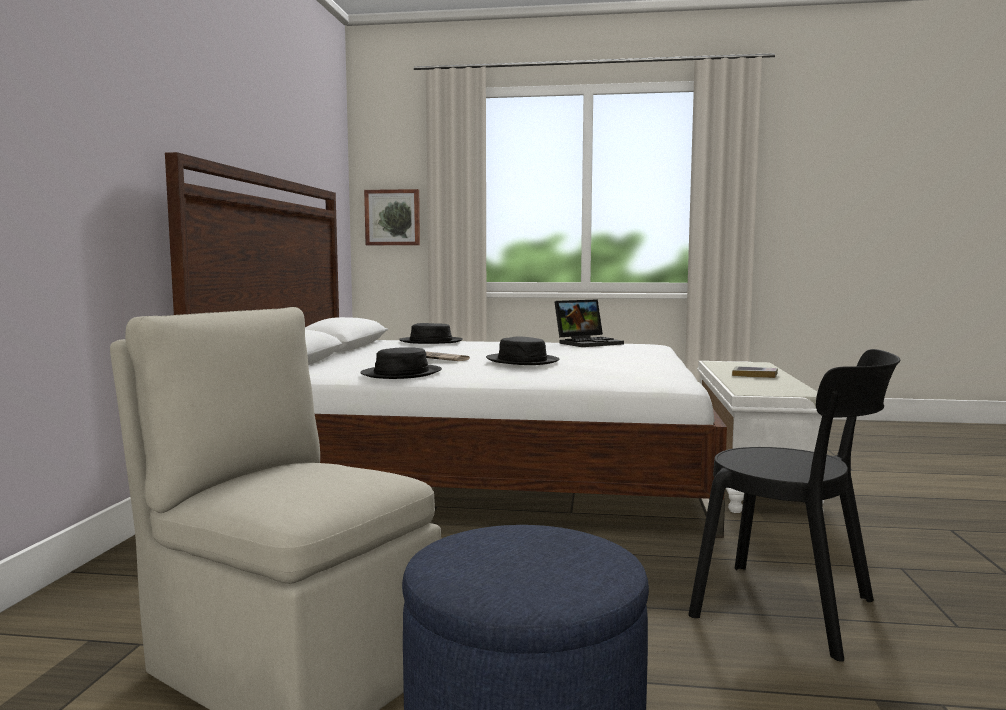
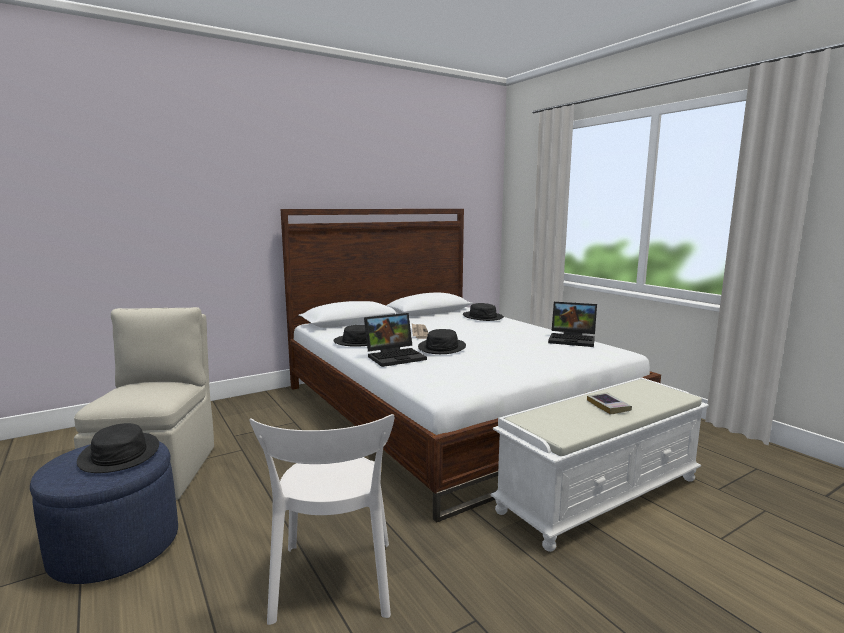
camera: 50 degrees right, 5 degrees up
picture [364,189,420,245] -> none
black chair [688,349,900,662] -> white chair [249,414,394,625]
none -> black hat [77,423,159,473]
none -> laptop [364,313,427,367]

